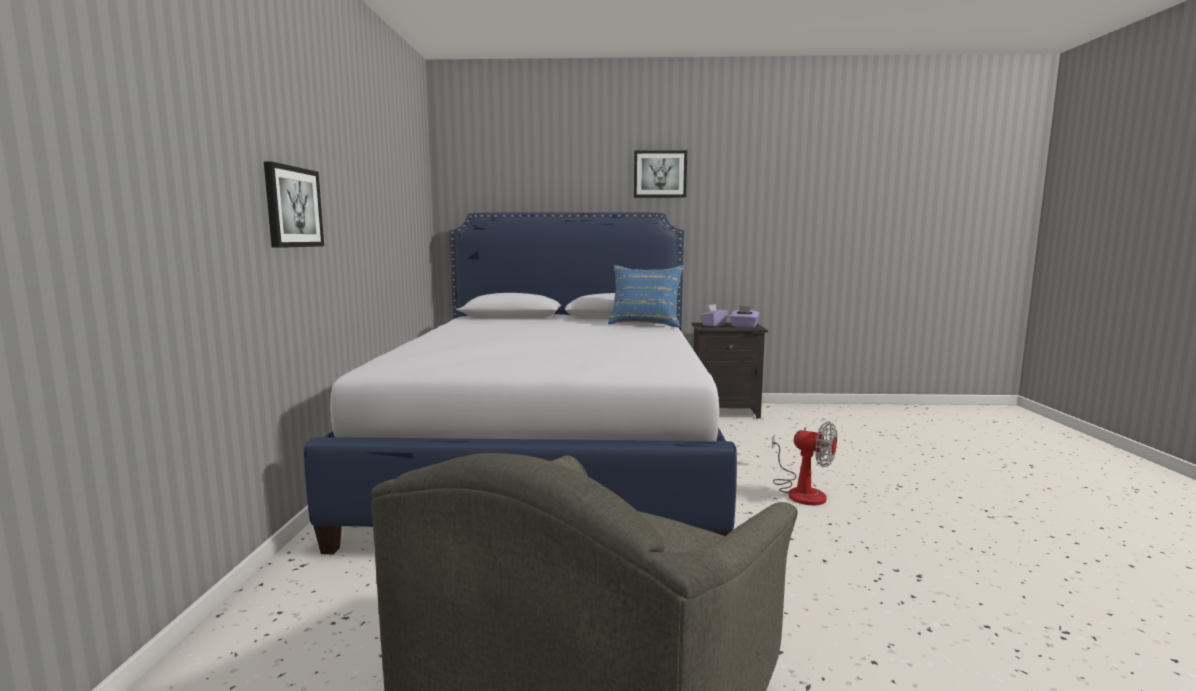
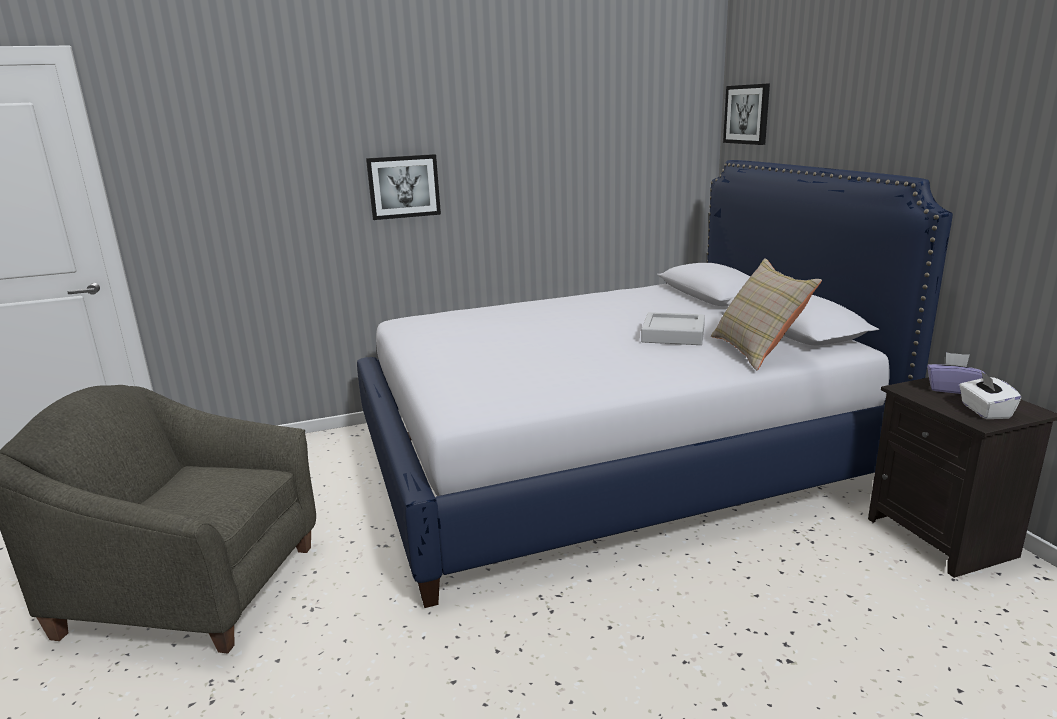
camera: 70 degrees right, 10 degrees up
blue pillow [608,265,684,327] -> beige pillow [711,258,822,370]
picture [634,150,687,198] -> picture moved to [723,83,770,145]
purple tissue box [730,306,760,328] -> white tissue box [959,371,1021,419]
fan [772,421,837,505] -> none
none -> grey tray [641,312,705,345]

